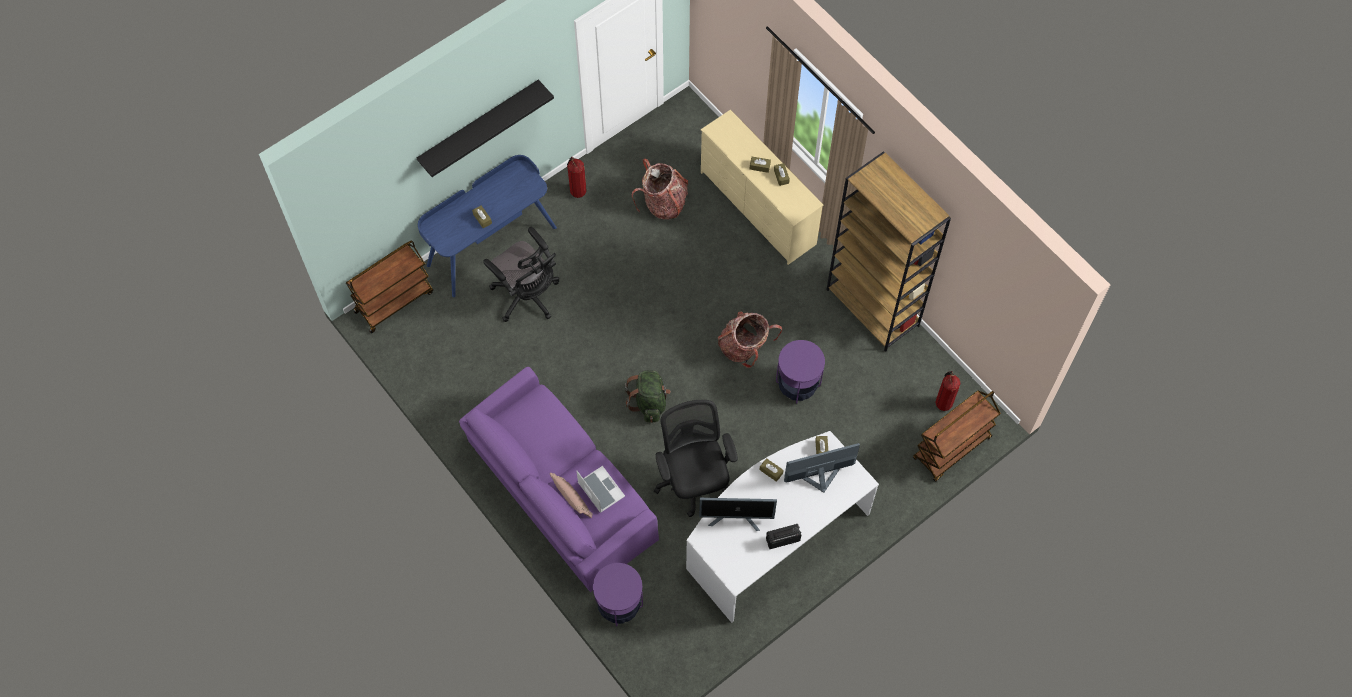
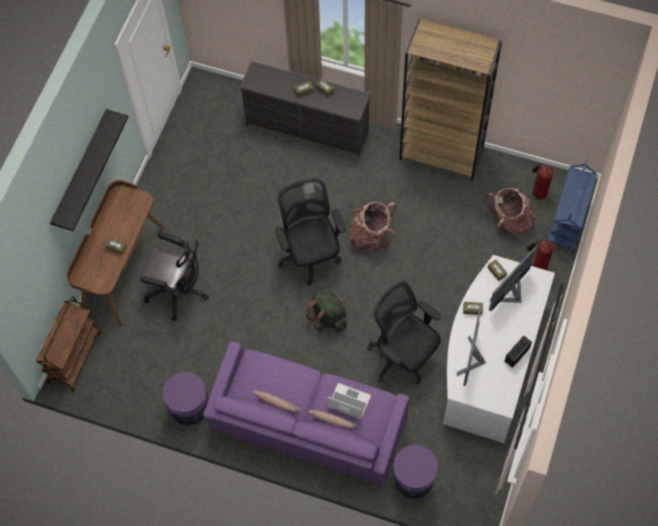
camera: 30 degrees left, 0 degrees up
blue desk [418,155,557,298] -> brown desk [67,180,165,326]
fire extinguisher [567,157,587,198] -> fire extinguisher moved to [527,240,557,270]
backpack [632,159,688,220] -> backpack moved to [486,188,536,239]
monitor [699,498,777,531] -> monitor turned 135 degrees clockwise [457,309,486,386]
beige dresser [701,110,823,265] -> black dresser [240,61,371,157]
purple side table [776,340,825,404] -> purple side table moved to [163,372,209,426]
brown cart [913,390,1001,482] -> blue cart [548,159,597,253]
none -> beige pillow [252,390,301,412]
none -> black office chair [276,179,346,285]

